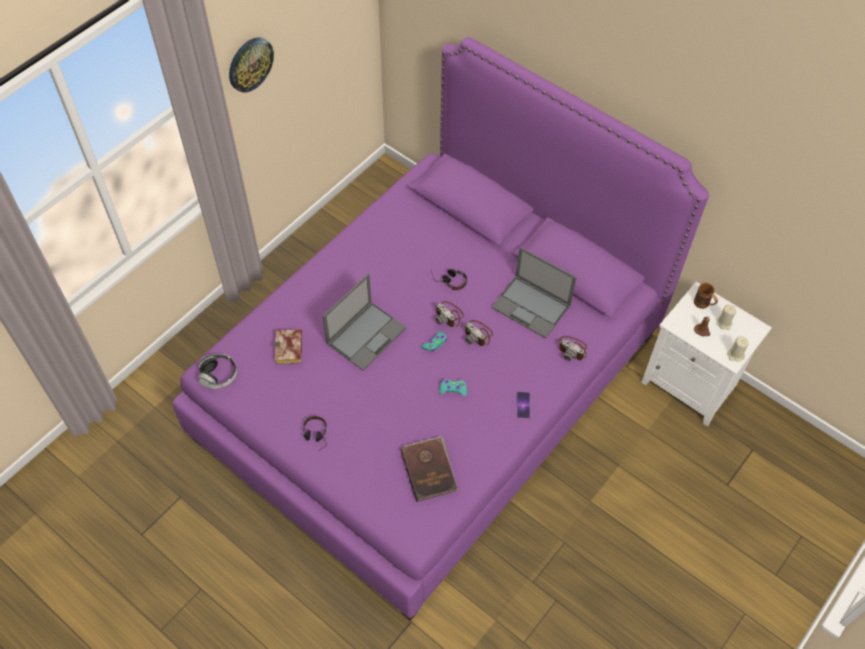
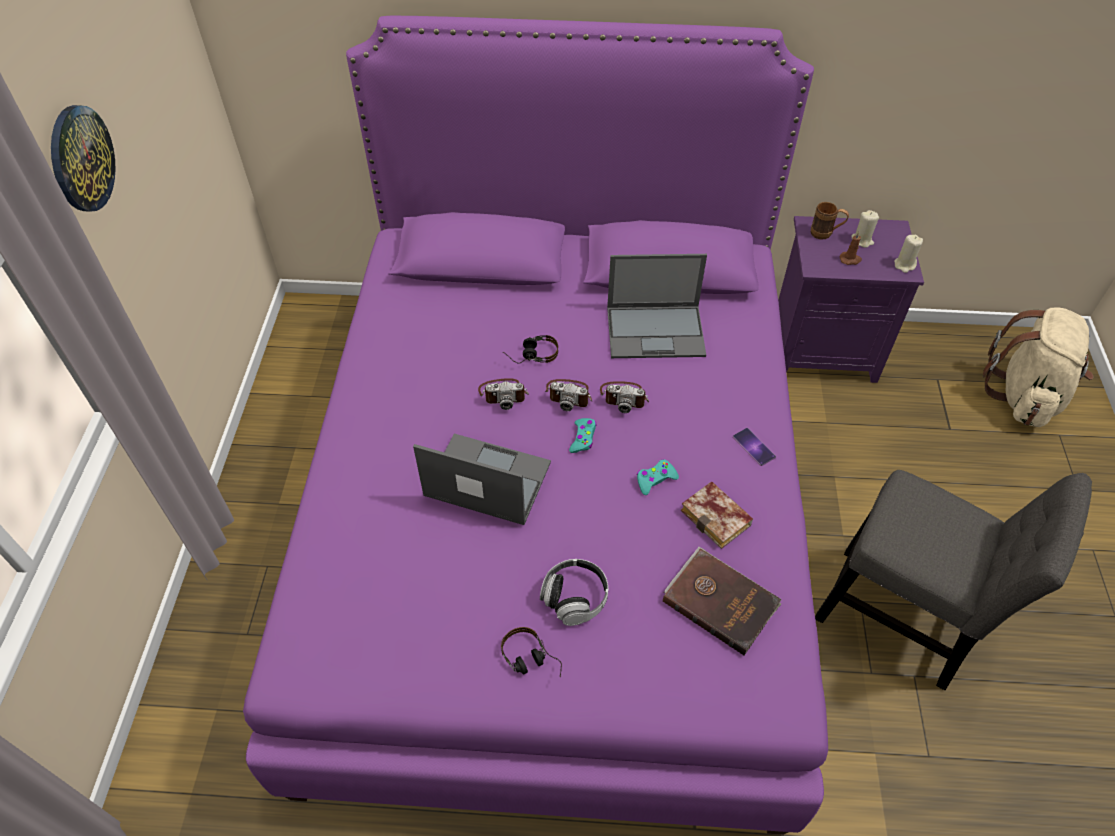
camera: 35 degrees left, 5 degrees down
headphones [198,354,237,389] -> headphones moved to [540,559,608,626]
book [274,329,302,364] -> book moved to [681,481,753,549]
laptop [323,274,407,371] -> laptop turned 75 degrees counterclockwise [413,434,551,525]
camera [558,336,587,361] -> camera moved to [478,378,529,410]
white nightstand [641,282,772,426] -> purple nightstand [778,216,924,383]
none -> grey chair [815,470,1092,690]
none -> beige backpack [983,307,1094,427]

